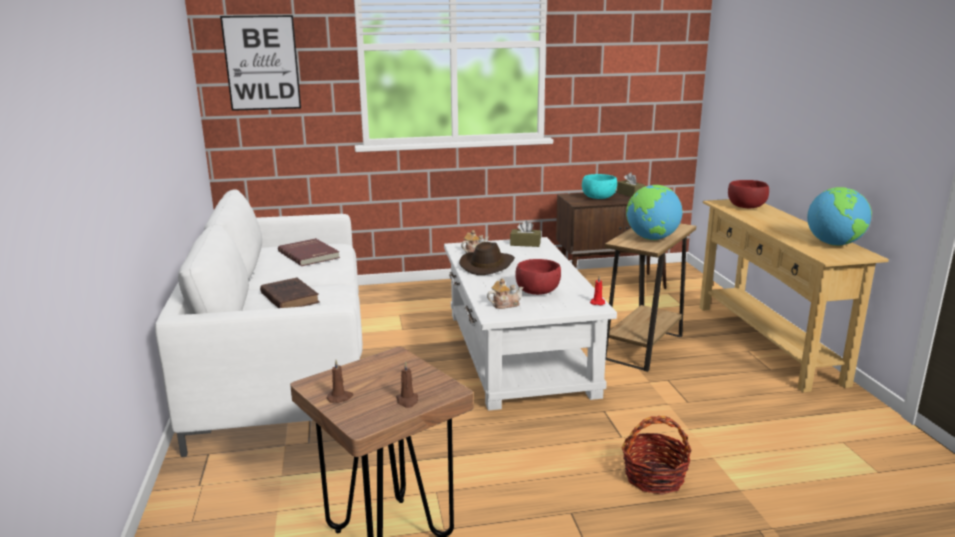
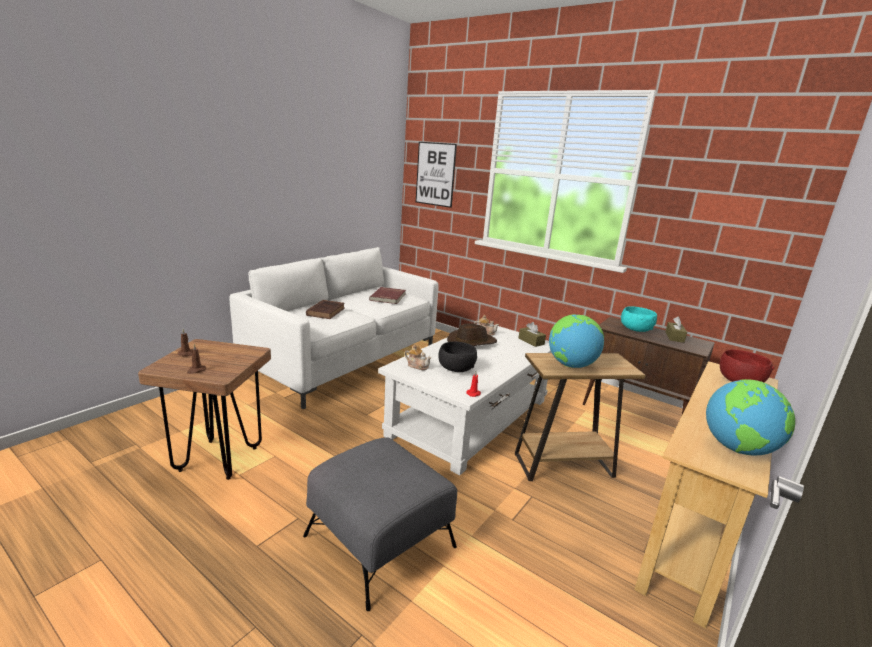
camera: 45 degrees right, 0 degrees up
red bowl [516,259,561,295] -> black bowl [439,342,477,372]
basket [621,416,692,495] -> grey ottoman [303,437,457,611]

